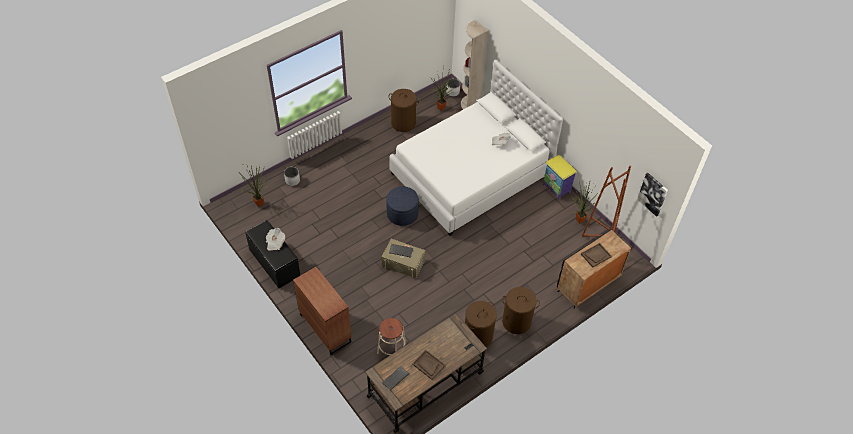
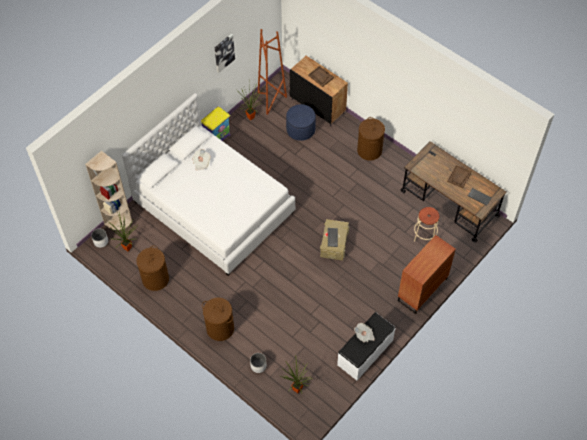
camera: 100 degrees left, 5 degrees up
black bench [245,220,300,288] -> white bench [337,312,396,380]
blue ottoman [386,186,419,226] -> blue ottoman moved to [286,104,316,141]
brown laundry basket [465,301,497,347] -> brown laundry basket moved to [202,298,234,341]
picture [637,173,668,217] -> picture moved to [215,34,235,73]

